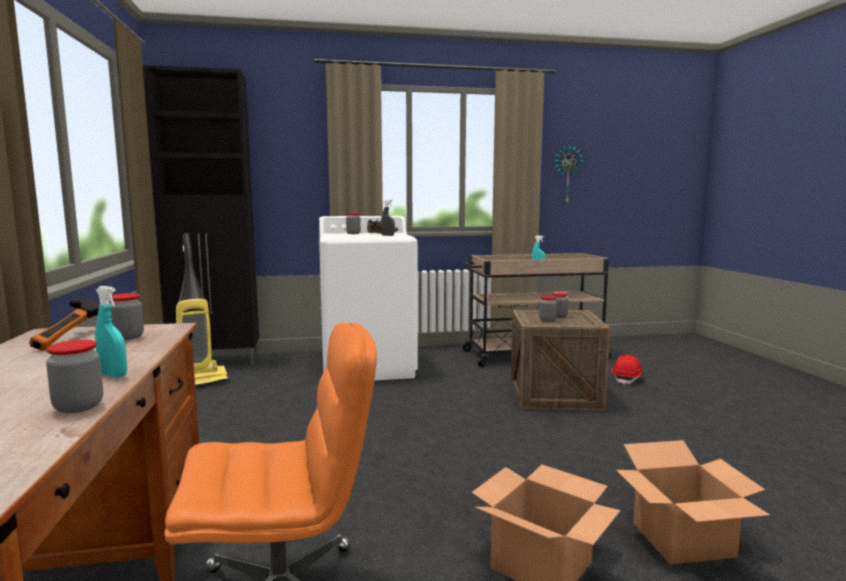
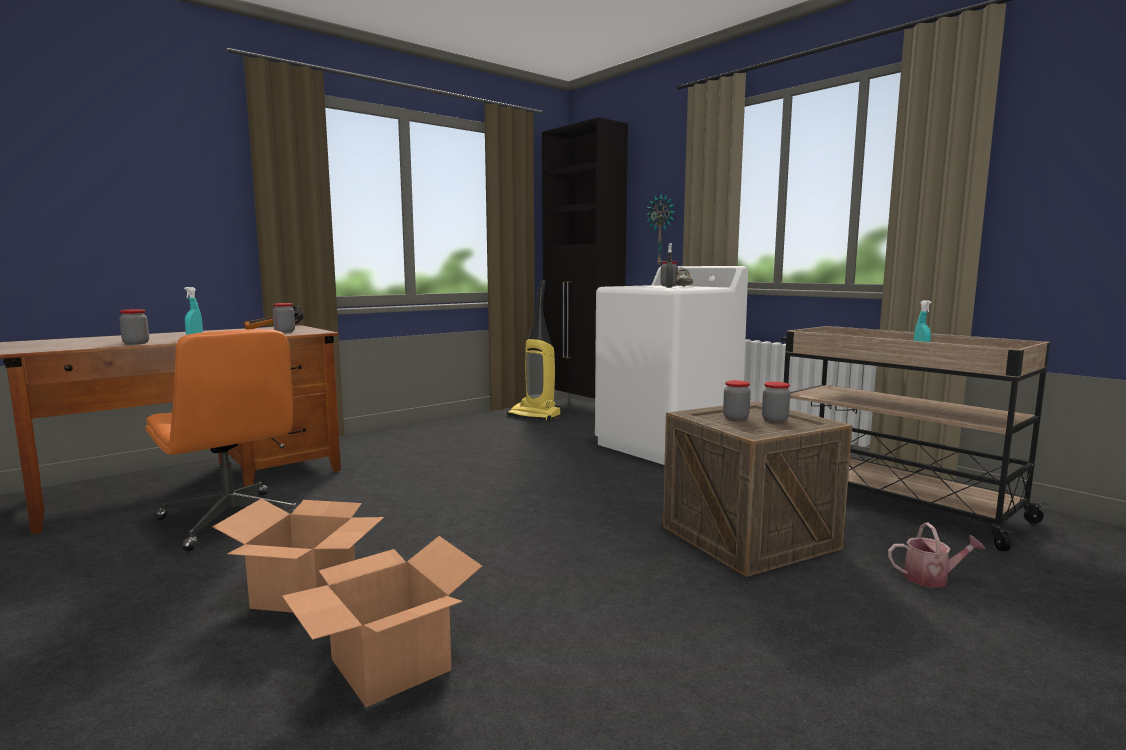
camera: 60 degrees right, 0 degrees up
wall clock [554,144,584,203] -> wall clock moved to [646,194,675,265]
red hard hat [612,355,643,385] -> watering can [888,522,985,588]

